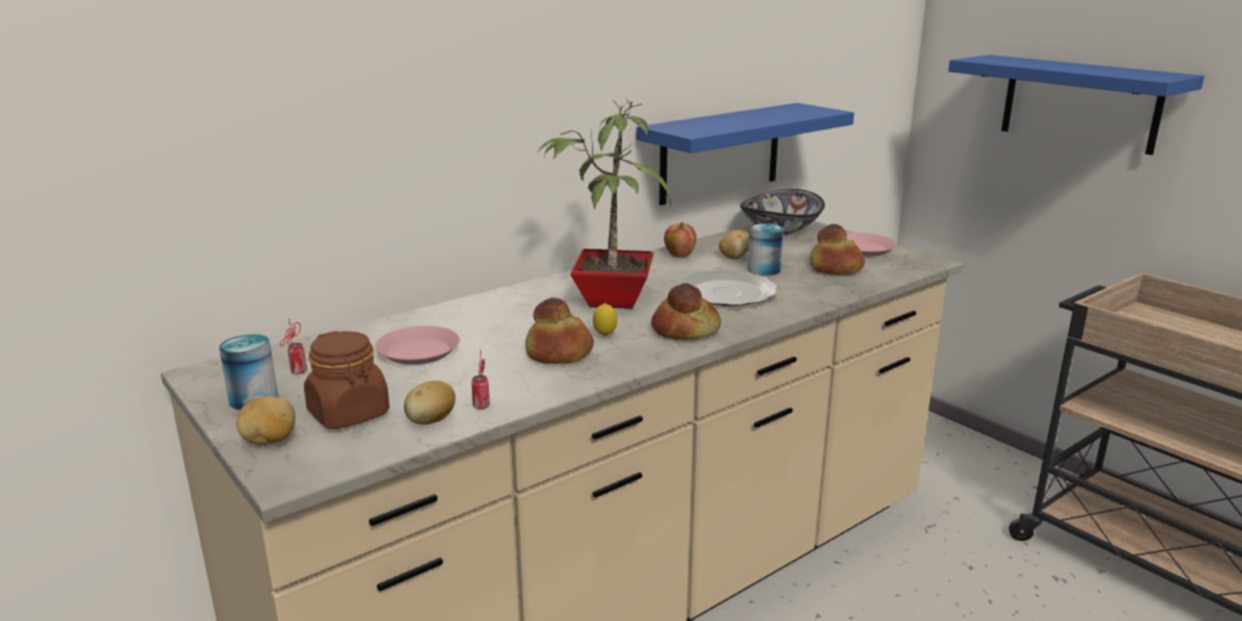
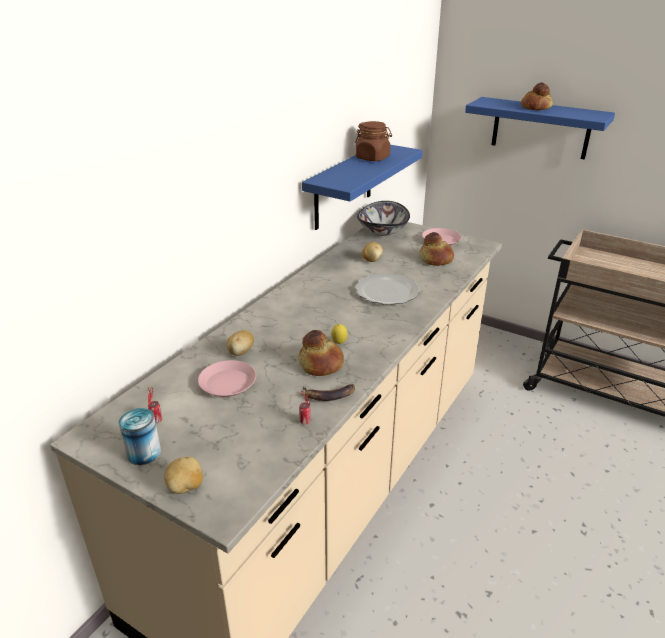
camera: 20 degrees left, 10 degrees up
brown jar [304,331,390,429] -> brown jar moved to [355,121,392,161]
potato [404,381,456,425] -> potato moved to [227,330,254,356]
potted plant [538,98,671,309] -> none
bread [651,283,721,340] -> bread moved to [521,83,553,110]
apple [664,222,696,257] -> none
can [748,223,784,276] -> none
none -> banana [303,384,355,401]

